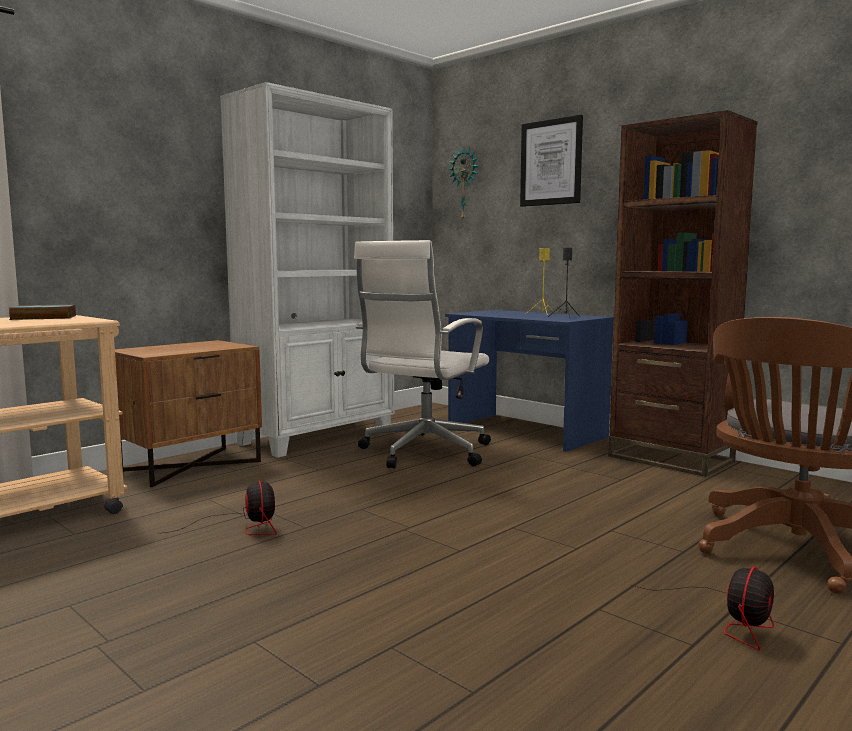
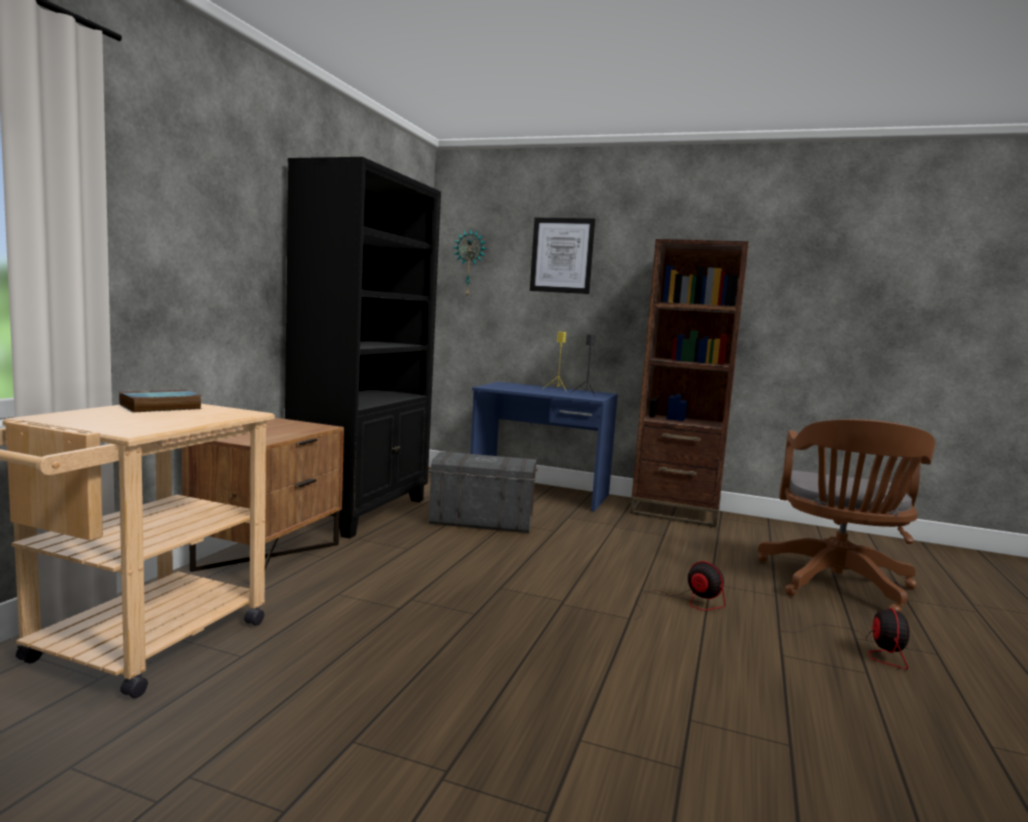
camera: 25 degrees left, 0 degrees up
fan [163,481,277,535] -> fan moved to [634,561,726,620]
white bookcase [220,82,394,458] -> black bookcase [285,157,441,539]
white office chair [354,240,491,469] -> grey storage box [429,451,538,533]

